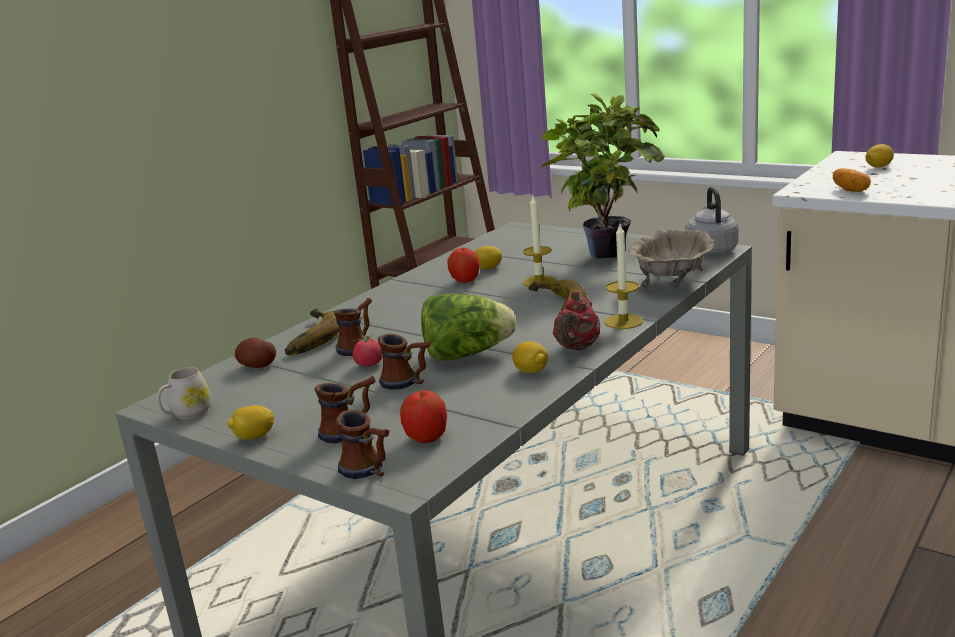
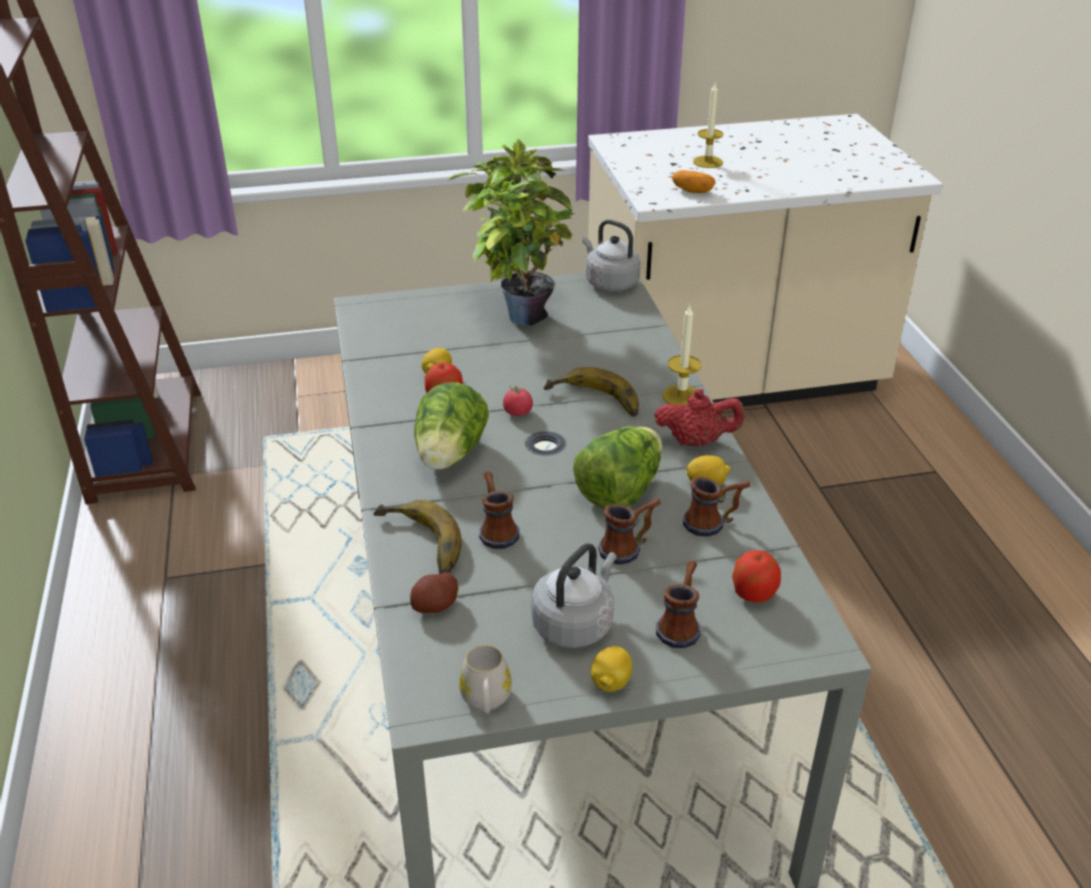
camera: 50 degrees left, 15 degrees up
mug [335,410,390,479] -> mug moved to [683,477,750,536]
tomato [352,334,383,367] -> tomato moved to [503,383,533,416]
candle [523,196,556,287] -> candle moved to [693,83,724,168]
red teapot [553,291,600,350] -> red teapot turned 60 degrees counterclockwise [655,389,745,446]
beige bowl [628,229,714,289] -> none
lemon [865,144,894,167] -> none
none -> lettuce [414,382,489,470]
none -> grey kettle [531,543,617,648]

